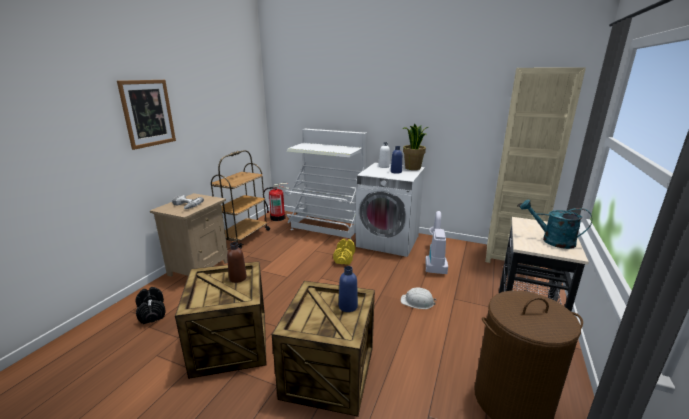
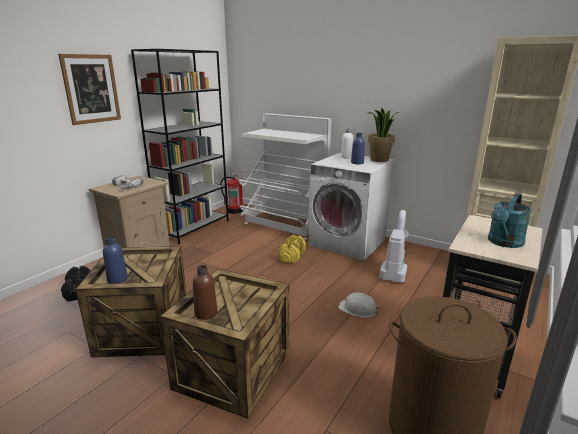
camera: 10 degrees right, 0 degrees up
brown cart [211,150,270,249] -> grey bookcase [131,49,229,244]
brown bottle [227,242,247,283] -> brown bottle moved to [193,265,218,320]
blue bottle [339,266,358,312] -> blue bottle moved to [103,236,128,283]
turquoise watering can [520,200,592,249] -> turquoise watering can turned 90 degrees counterclockwise [488,193,532,248]

